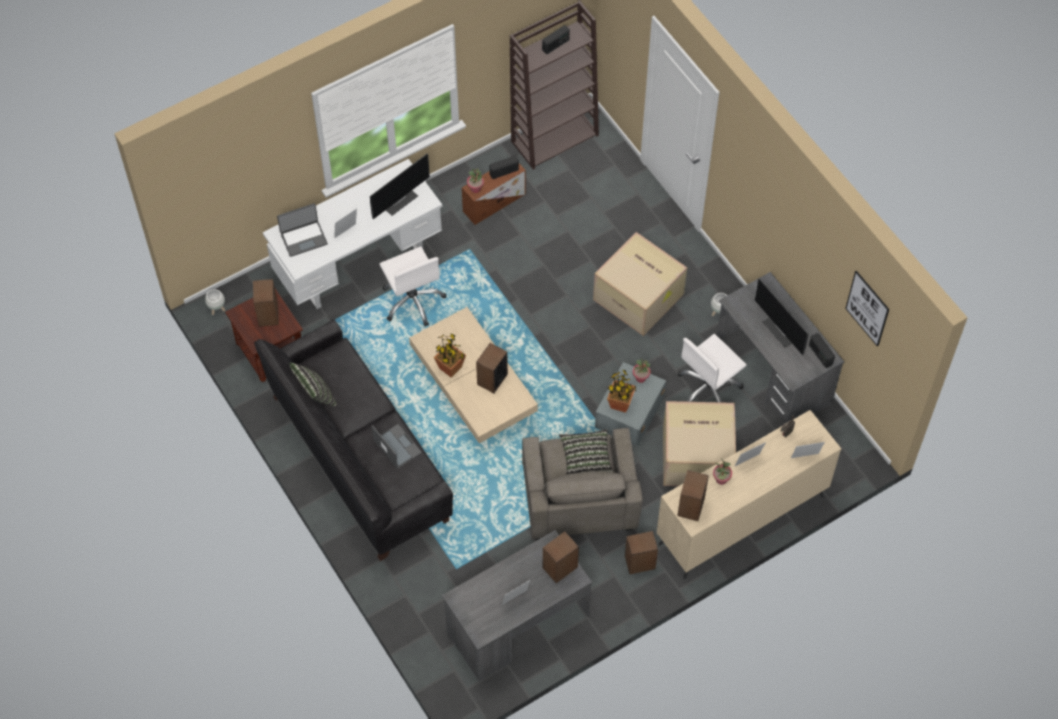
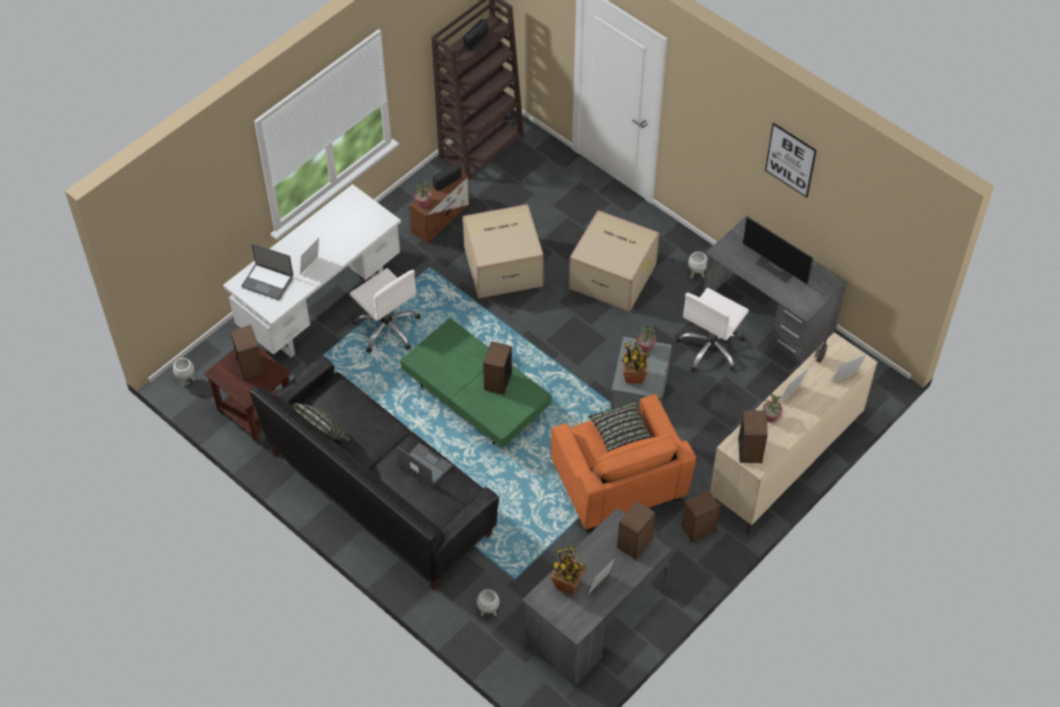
camera: 15 degrees left, 5 degrees down
laptop [277,203,328,257] -> laptop turned 60 degrees clockwise [241,243,293,300]
monitor [370,153,430,219] -> none
beige coffee table [409,307,538,443] -> green coffee table [400,318,552,448]
potted plant [434,333,466,377] -> potted plant moved to [551,545,586,595]
grey armchair [522,428,643,540] -> orange armchair [551,394,696,531]
cardboard box [663,401,736,486] -> cardboard box moved to [463,204,544,299]
radio [809,333,835,368] -> none
picture [845,271,889,347] -> picture moved to [765,123,817,198]
none -> white planter [477,589,500,616]

